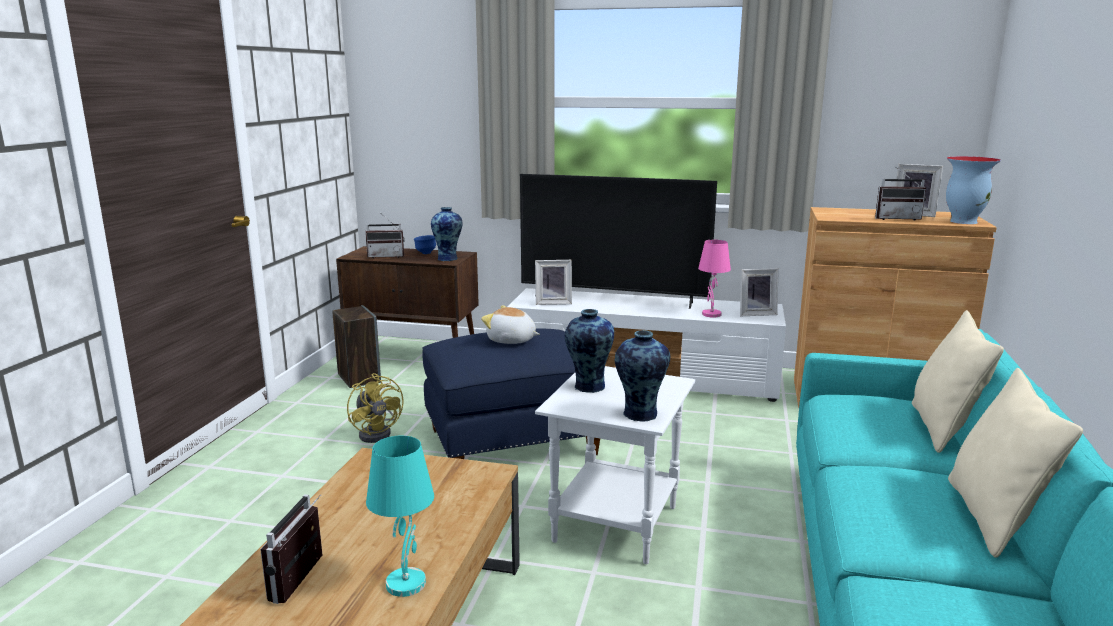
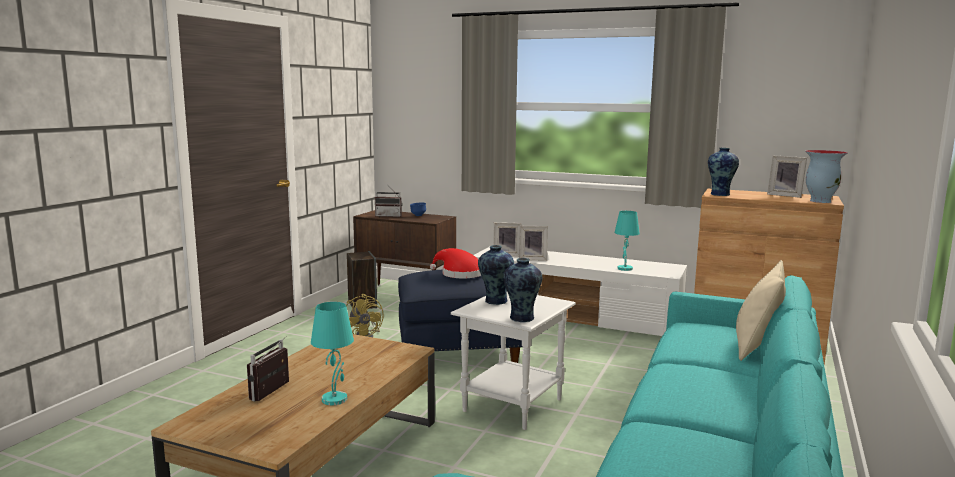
camera: 10 degrees right, 5 degrees down
vase [431,207,463,261] -> vase moved to [708,148,739,196]
plush toy [481,305,539,344] -> red hat [430,248,481,278]
television [520,174,717,309] -> none
pink table lamp [698,240,731,317] -> turquoise table lamp [614,211,640,271]
picture frame [740,268,779,316] -> picture frame moved to [519,226,548,261]
radio [875,166,926,220] -> none
beige pillow [948,368,1083,558] -> none

